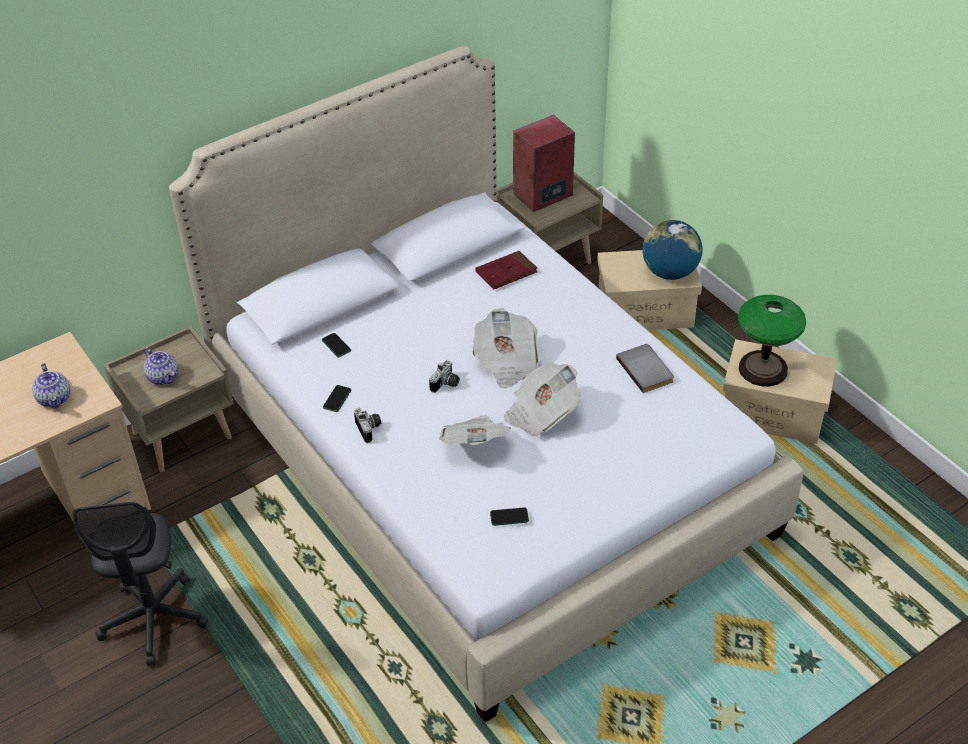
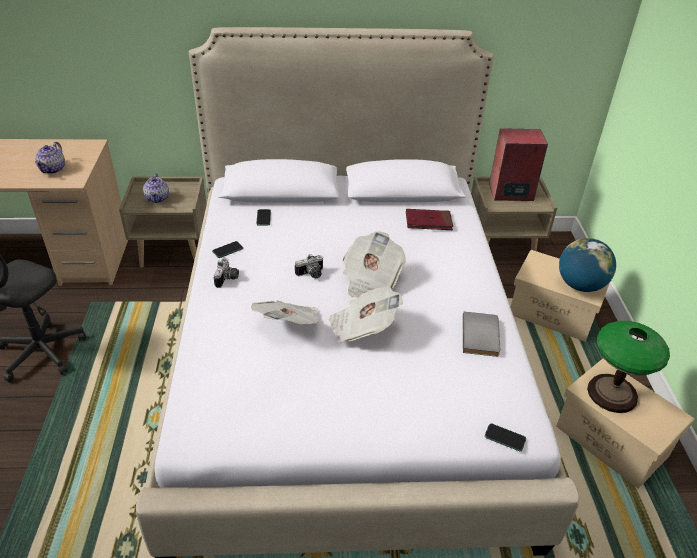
camera: 30 degrees right, 5 degrees down
phone [490,507,529,526] -> phone moved to [485,423,526,451]

